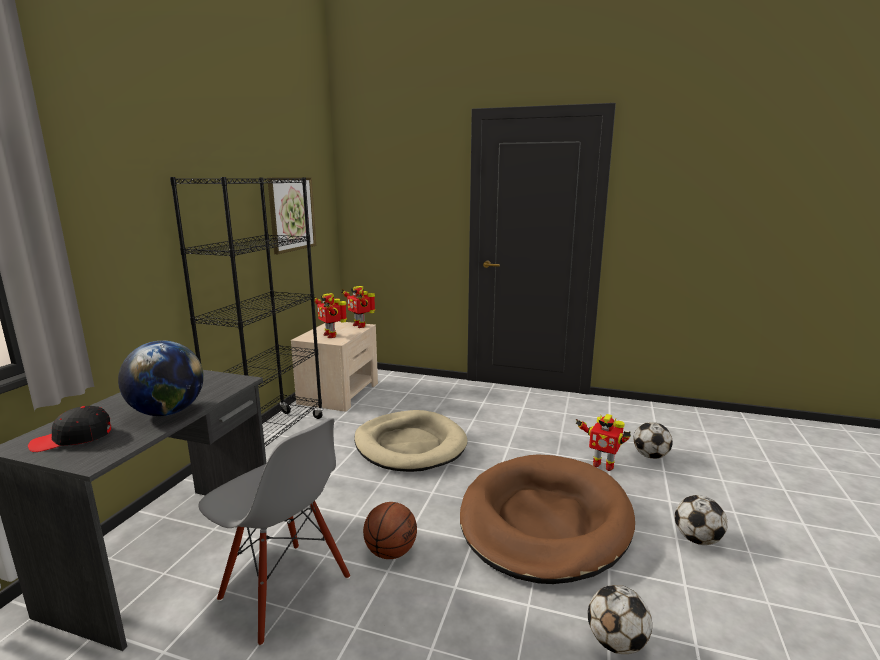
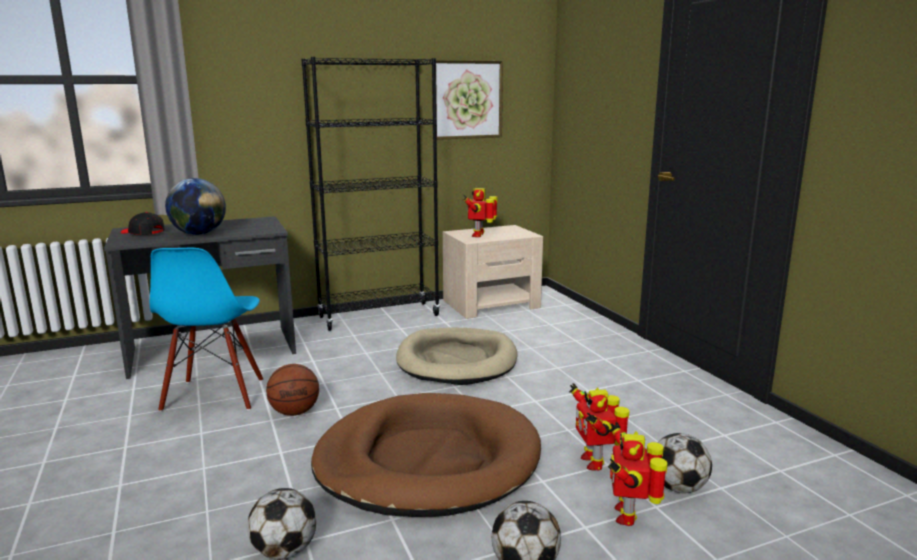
camera: 50 degrees right, 0 degrees up
grey chair [198,418,350,646] -> blue chair [150,248,263,412]
toy robot [341,286,375,328] -> toy robot moved to [608,422,668,526]

